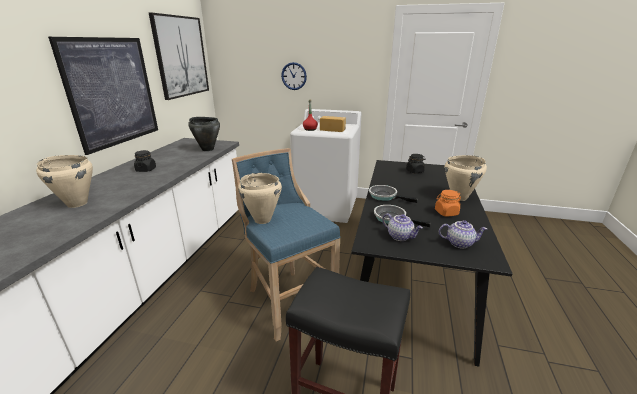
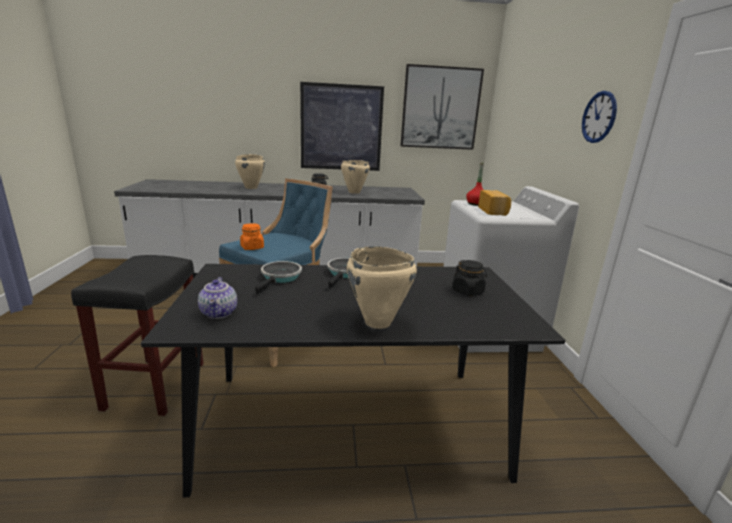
camera: 70 degrees right, 5 degrees down
black cooking pot [188,117,220,151] -> none
beige cooking pot [238,173,282,224] -> beige cooking pot moved to [341,160,370,194]
wall clock [281,62,307,90] -> wall clock moved to [582,91,617,143]
teapot [382,213,423,241] -> none
orange jar [435,190,461,216] -> orange jar moved to [240,223,264,250]

